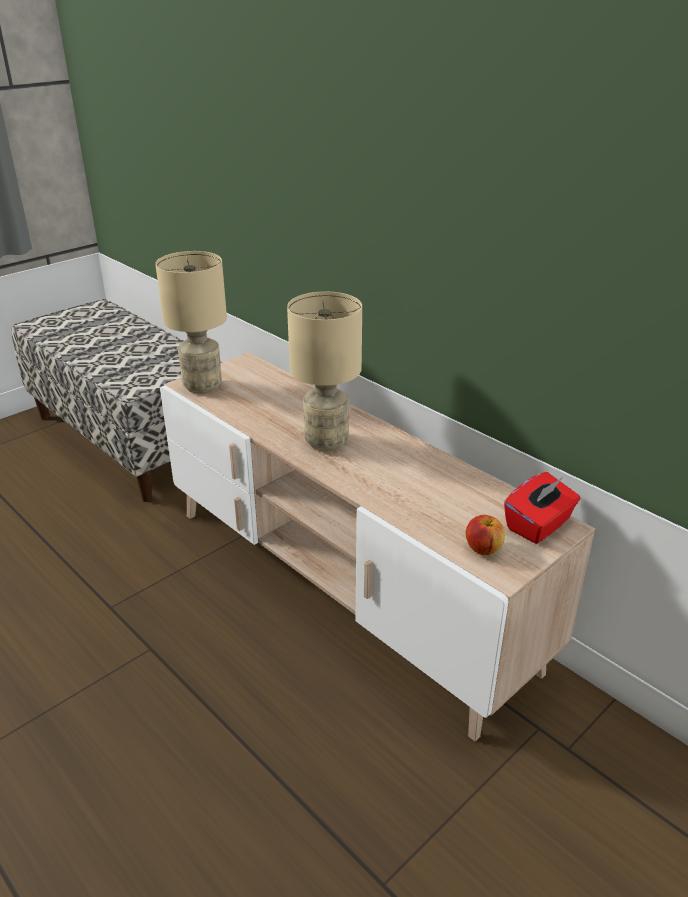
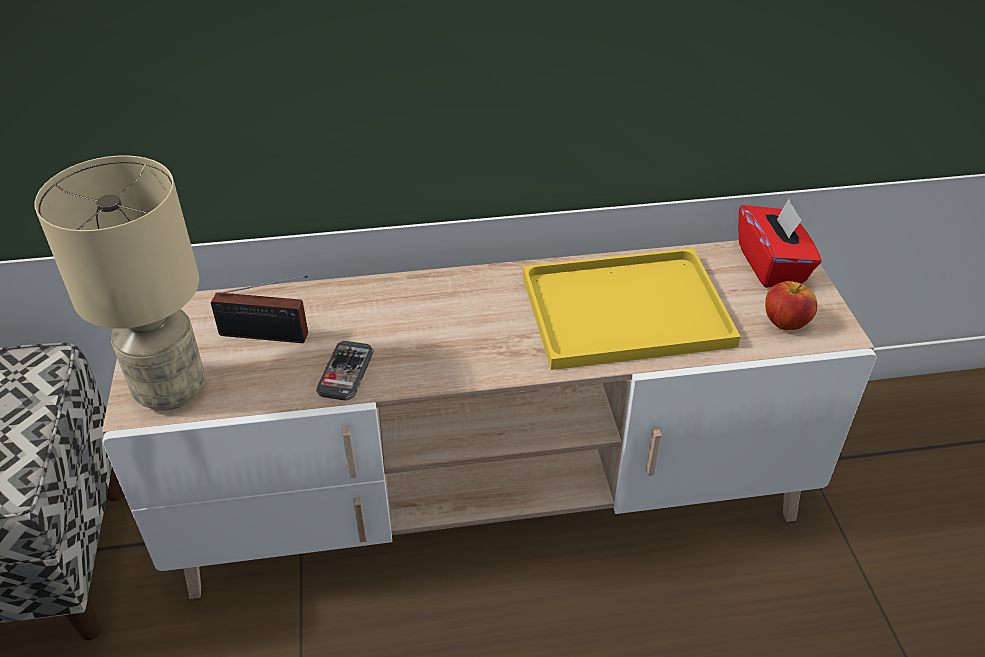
camera: 55 degrees left, 10 degrees up
beige table lamp [287,292,362,451] -> none
none -> radio [211,276,308,343]
none -> phone [316,341,374,401]
none -> yellow tray [523,248,741,370]

